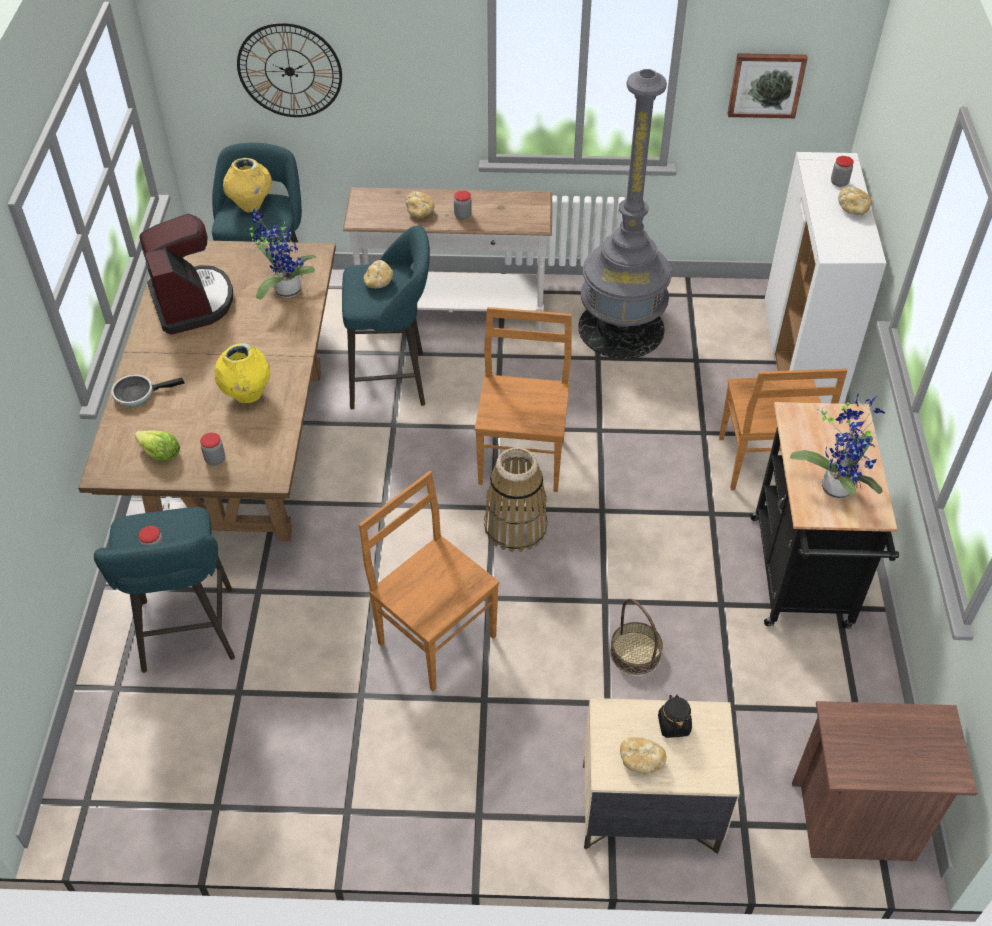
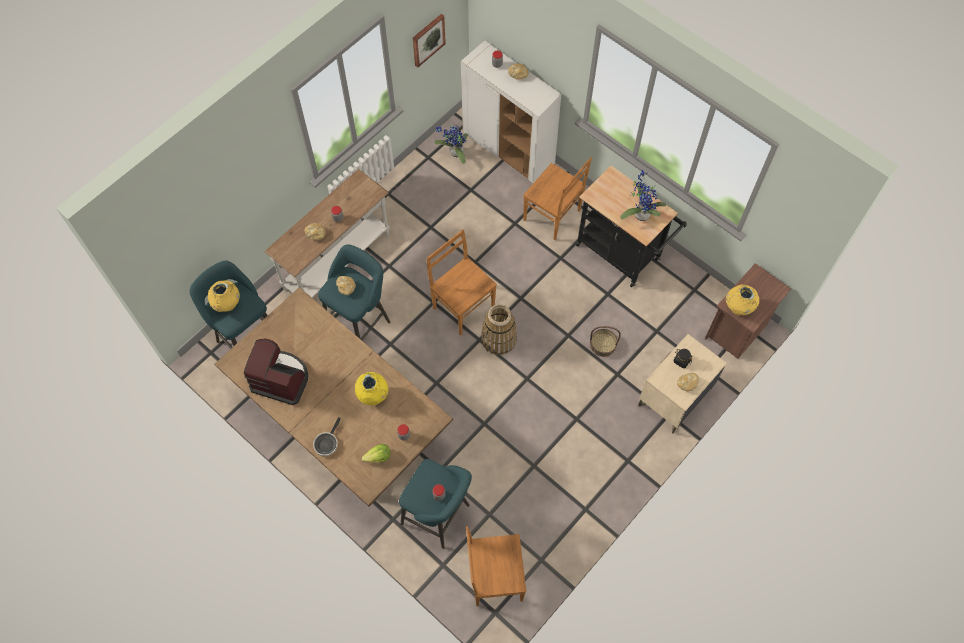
camera: 50 degrees left, 15 degrees up
wall clock [237,23,342,117] -> none
potted plant [250,209,317,300] -> potted plant moved to [434,125,468,164]
brown chair [359,471,500,691] -> brown chair moved to [466,526,526,606]
grey floor lamp [578,69,672,359] -> none
none -> yellow vase [726,285,759,315]

